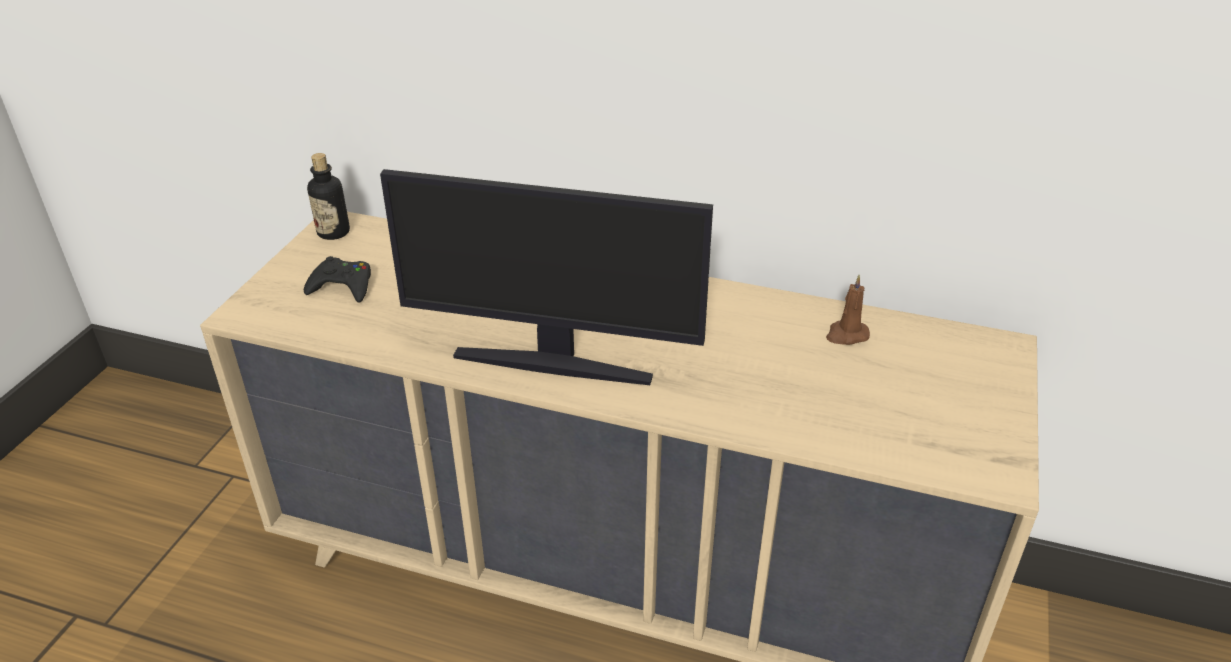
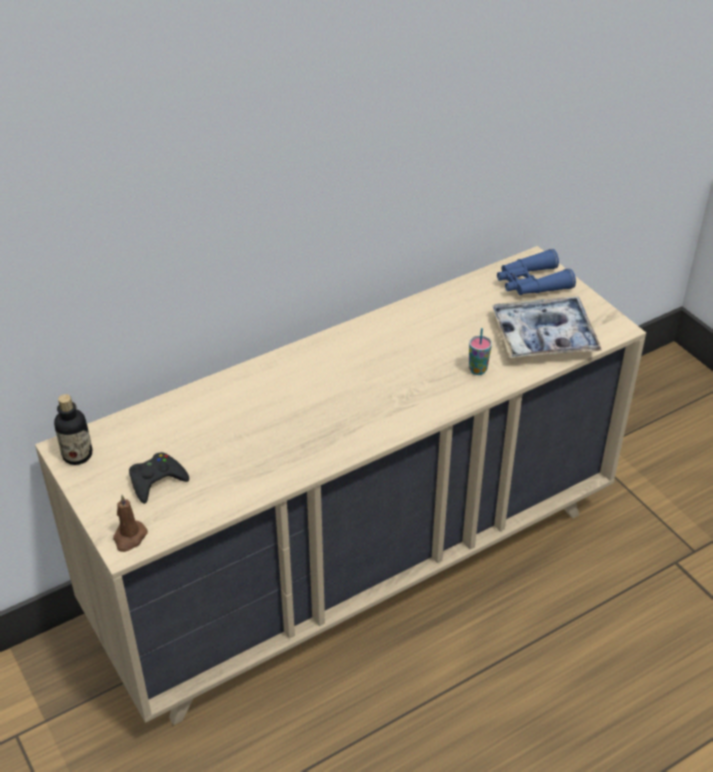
camera: 50 degrees left, 5 degrees up
monitor [380,169,713,385] -> none
brown candle [826,275,870,345] -> brown candle moved to [113,495,148,552]
none -> cup [469,328,492,375]
none -> tray [492,297,602,358]
none -> blue binoculars [497,249,576,295]

